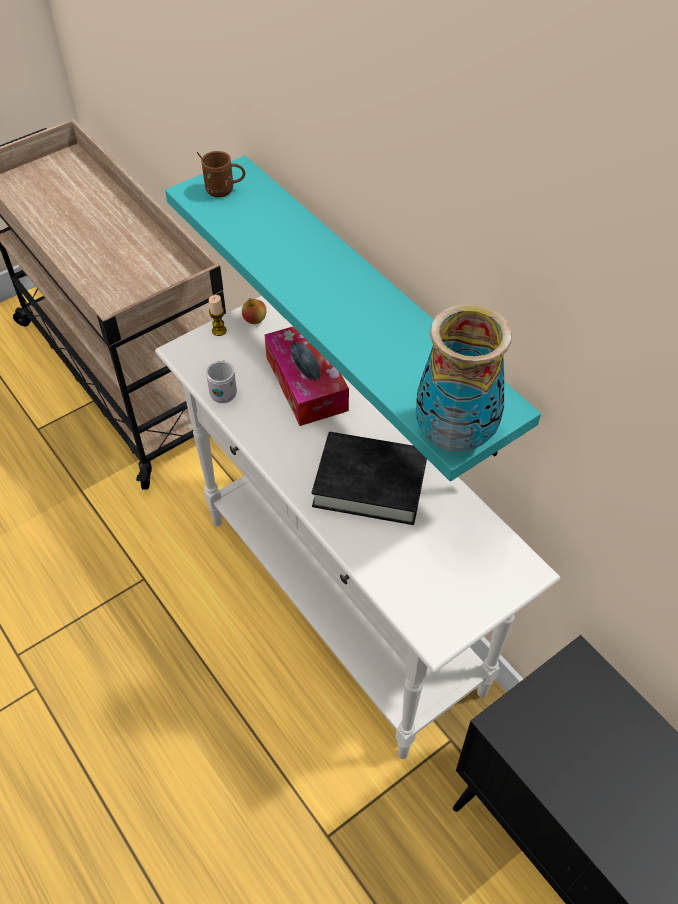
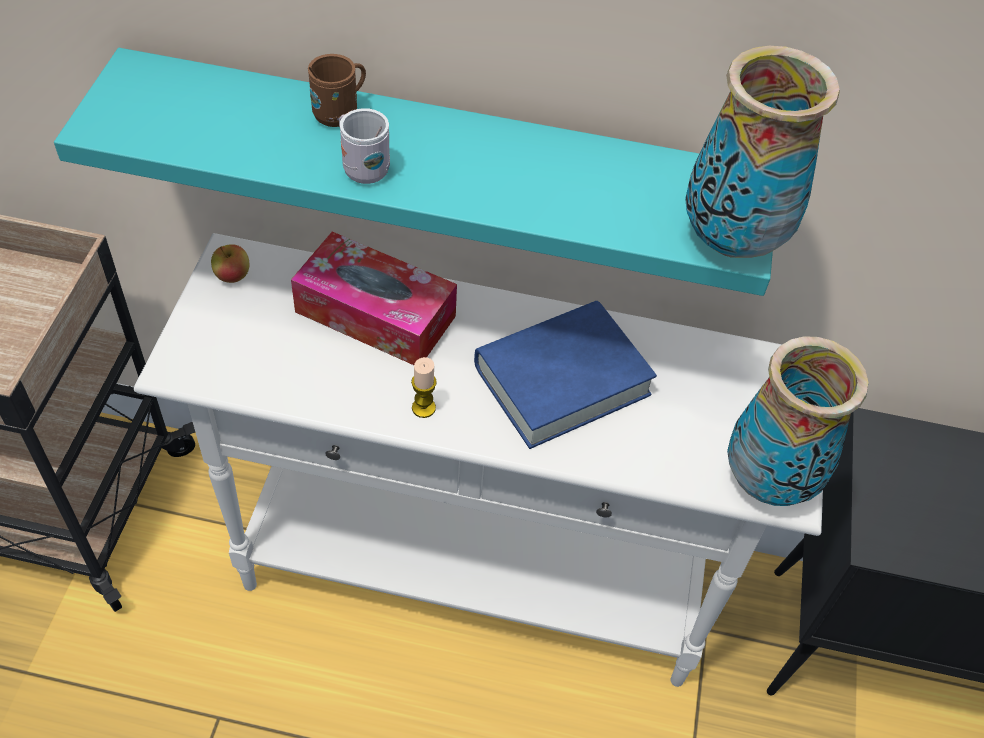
camera: 45 degrees left, 0 degrees up
brown mug [197,151,245,197] -> brown mug moved to [308,54,366,127]
white mug [206,360,237,403] -> white mug moved to [339,108,390,184]
candle [209,295,227,336] -> candle moved to [411,357,437,418]
black book [312,432,427,525] -> blue book [474,301,657,449]
none -> vase [727,336,868,506]

